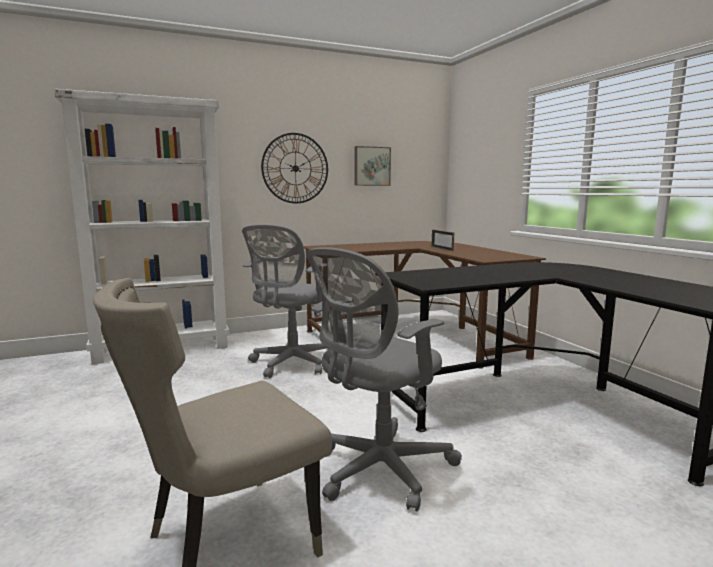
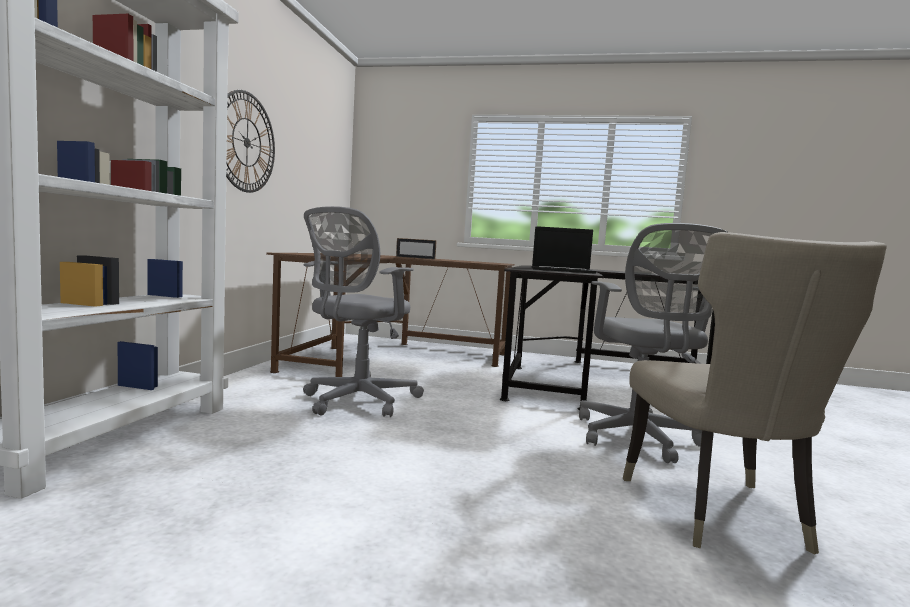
camera: 55 degrees left, 5 degrees down
grey office chair [242,224,330,378] -> grey office chair turned 60 degrees clockwise [303,206,424,417]
picture [354,146,391,186] -> none
none -> laptop [532,226,597,274]

